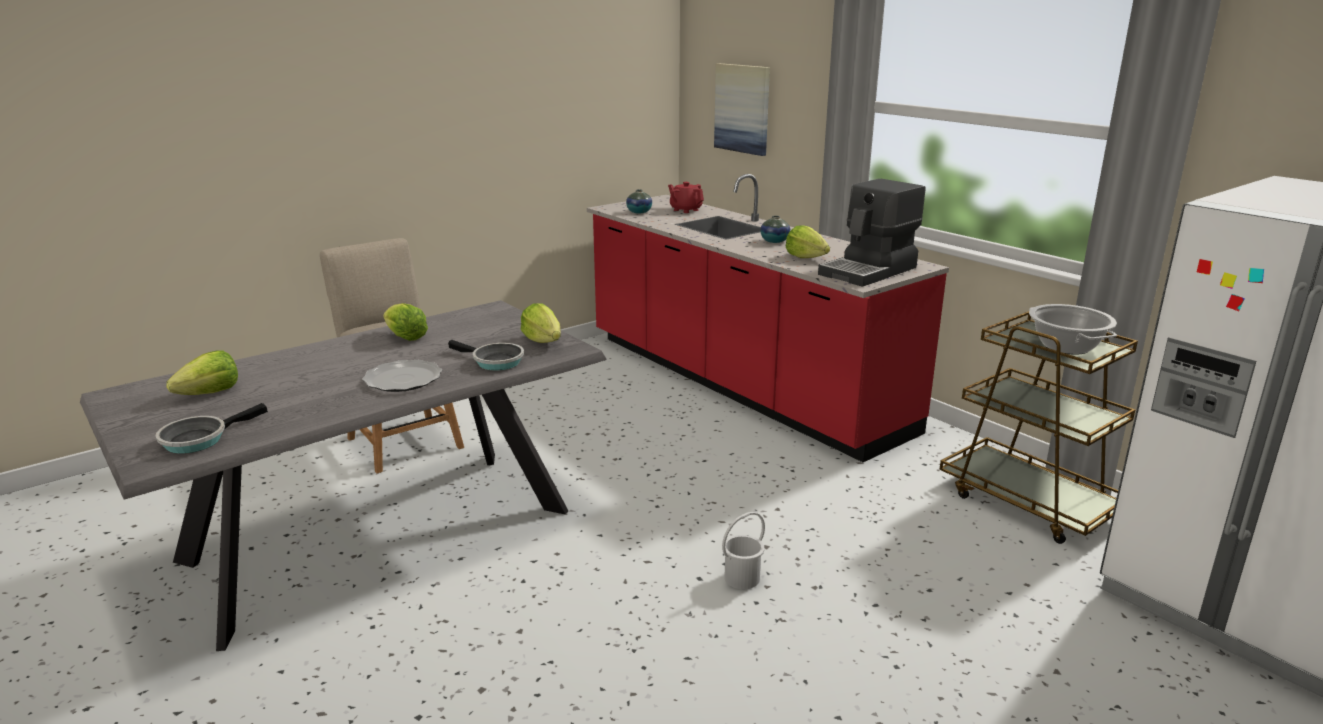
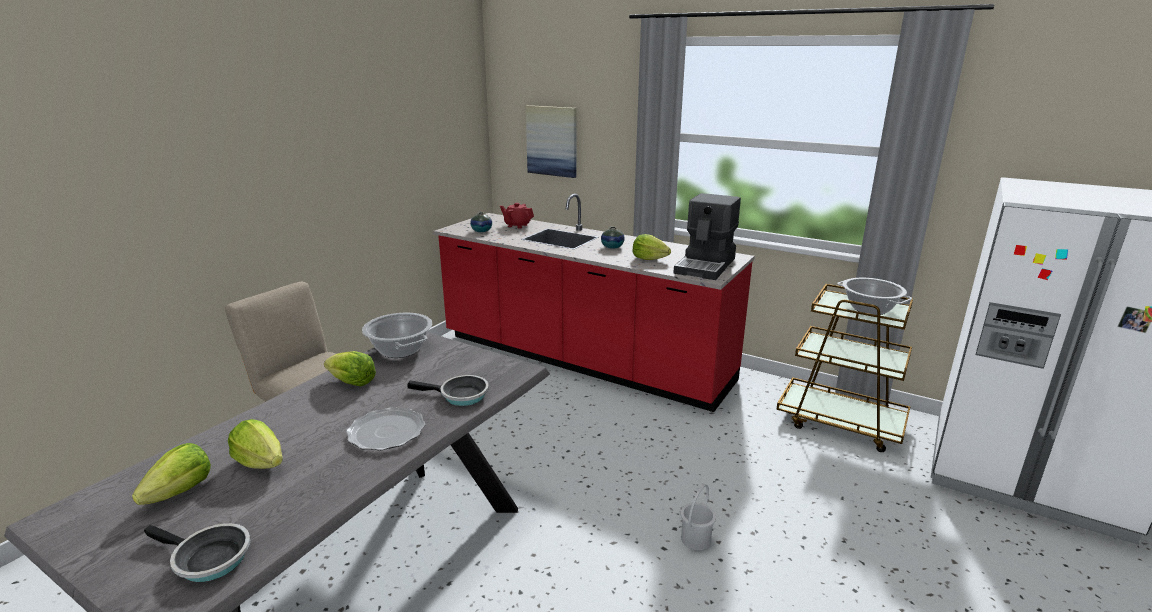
camera: 20 degrees left, 0 degrees up
frying pan [155,403,268,454] -> frying pan turned 90 degrees counterclockwise [144,523,251,582]
lettuce [521,303,561,343] -> lettuce moved to [228,419,283,469]
none -> cooking pot [362,313,432,358]

